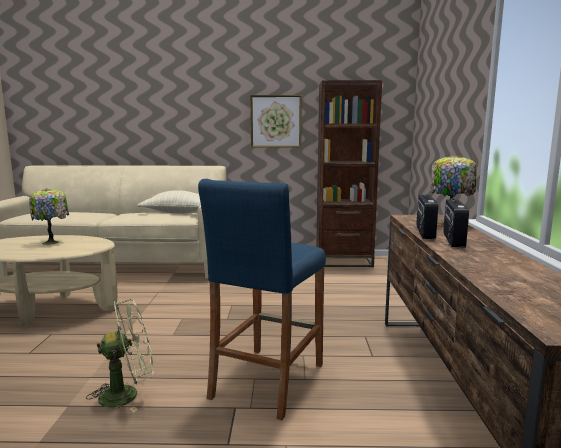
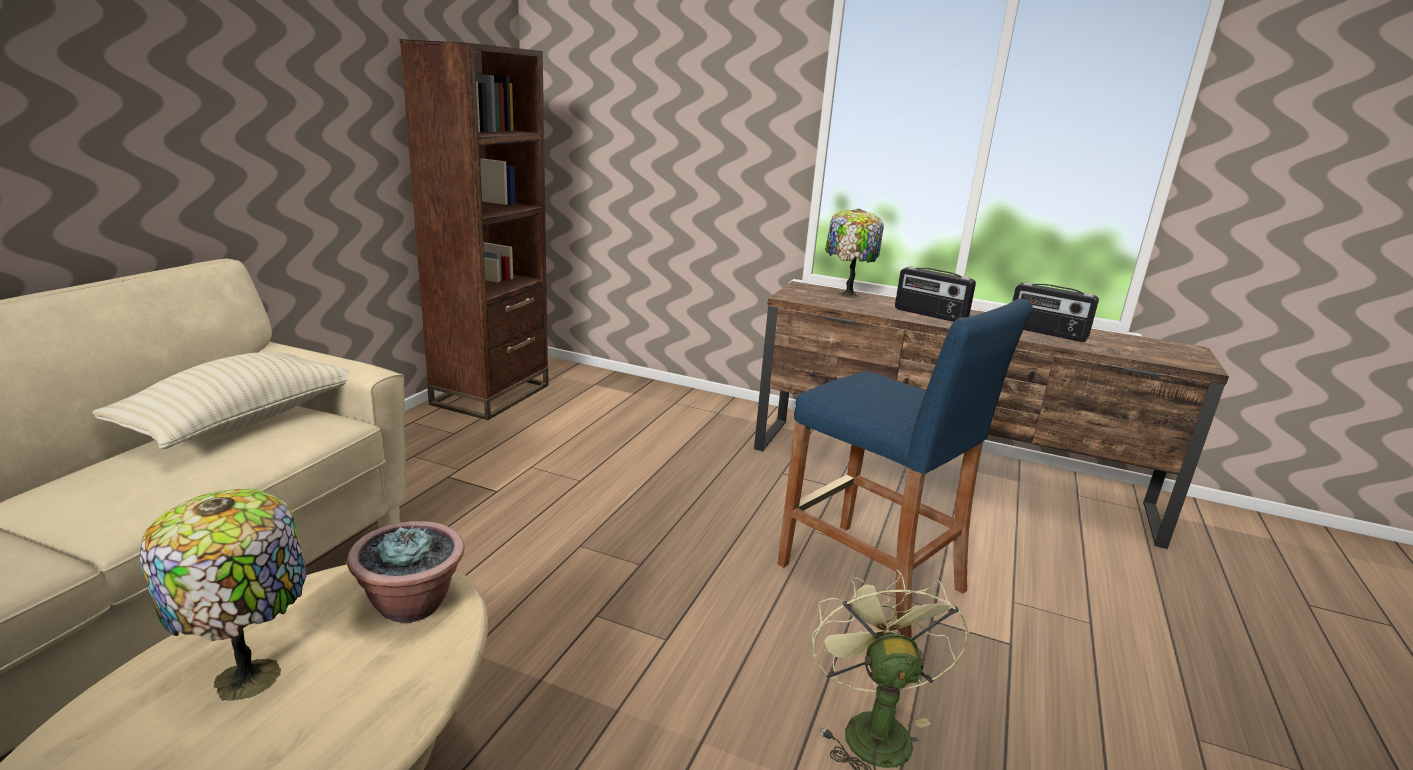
camera: 70 degrees left, 10 degrees up
picture [250,95,302,147] -> none
radio [416,194,438,239] -> radio moved to [1013,282,1099,342]
none -> potted plant [347,521,464,623]

